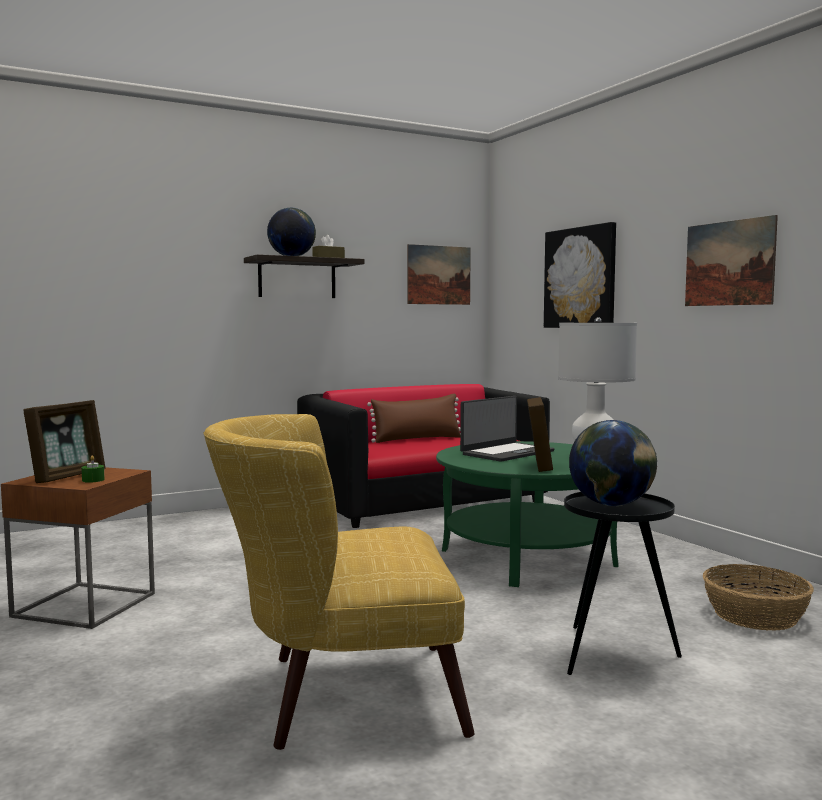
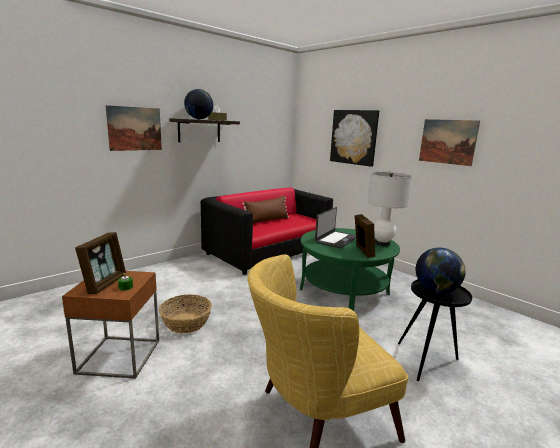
camera: 15 degrees left, 10 degrees up
picture [407,244,471,305] -> picture moved to [105,105,162,151]
basket [703,564,814,631] -> basket moved to [159,295,212,333]

